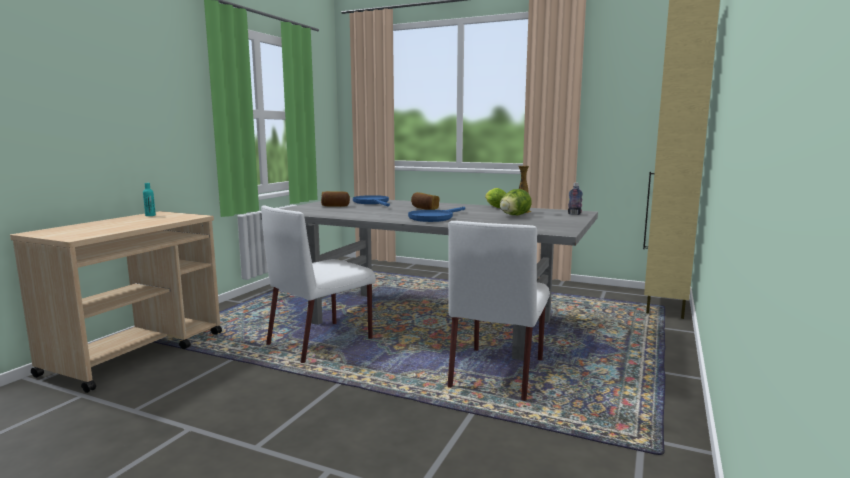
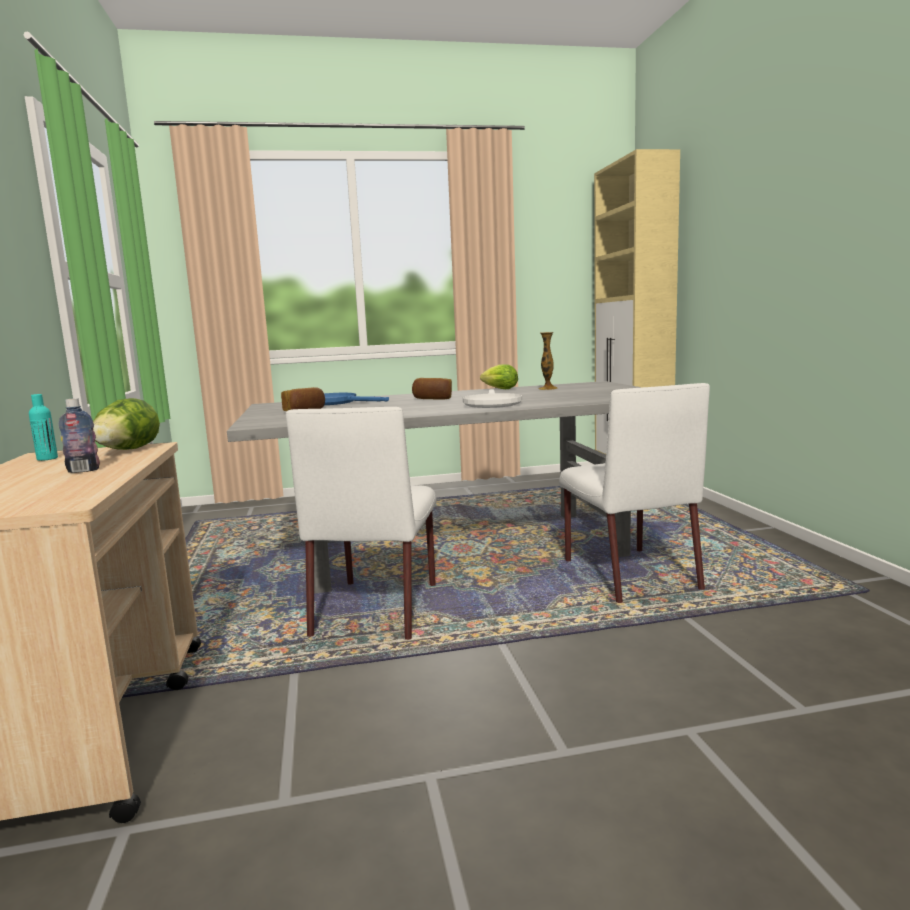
camera: 35 degrees left, 0 degrees up
blue frying pan [408,207,465,222] -> white frying pan [463,389,522,408]
lettuce [500,189,532,215] -> lettuce moved to [93,398,160,450]
bottle [568,183,583,215] -> bottle moved to [59,398,100,473]

